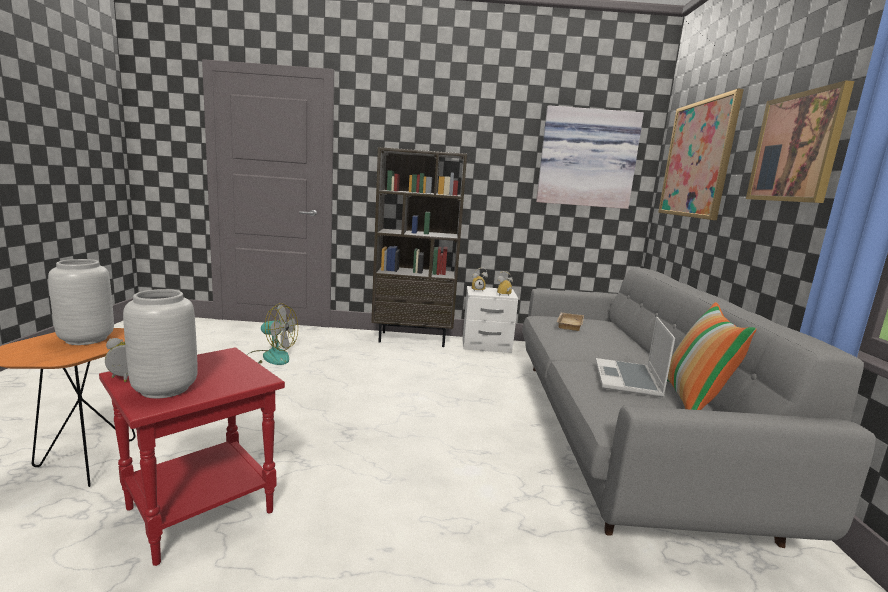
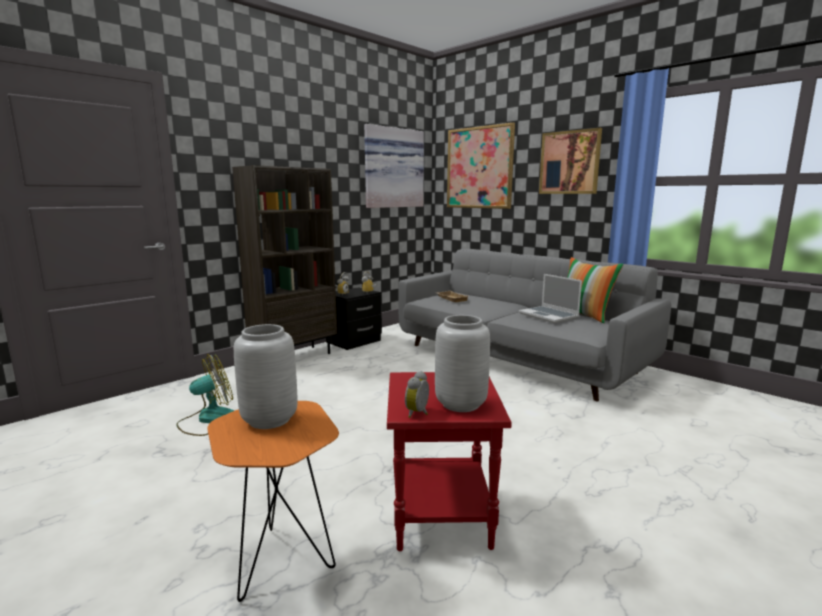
camera: 45 degrees left, 0 degrees up
white nightstand [463,286,518,353] -> black nightstand [326,287,382,350]

